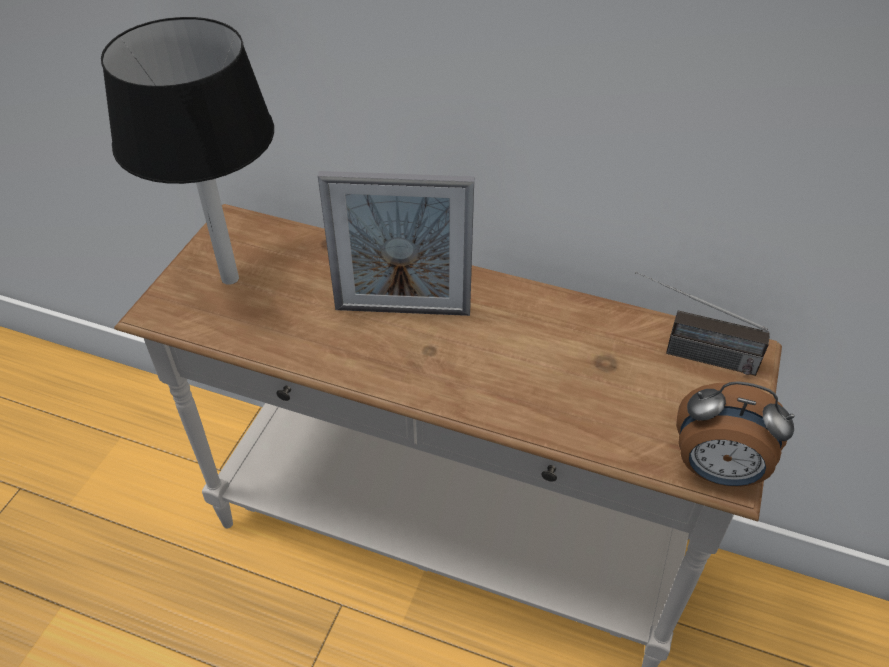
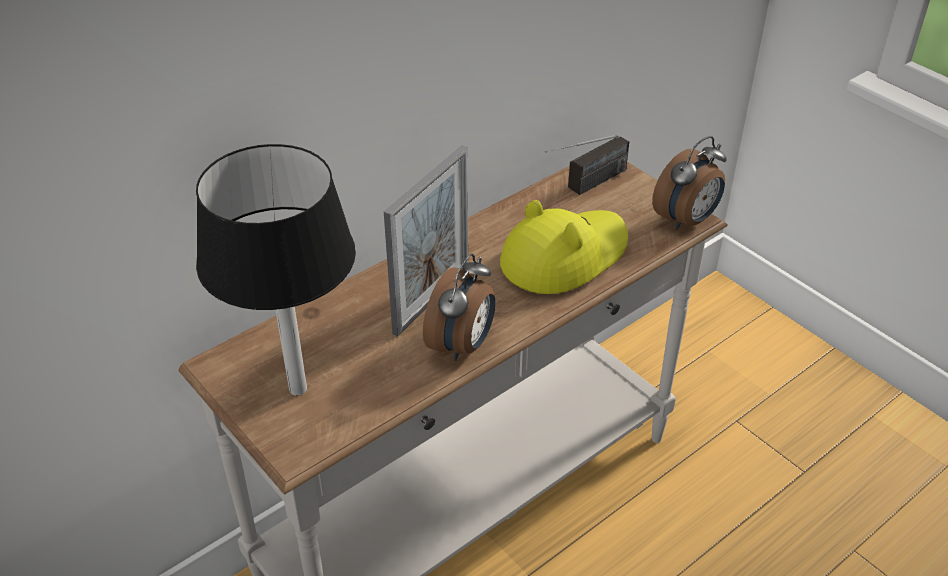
camera: 60 degrees left, 5 degrees down
none -> alarm clock [423,253,495,361]
none -> yellow hat [500,200,628,294]

